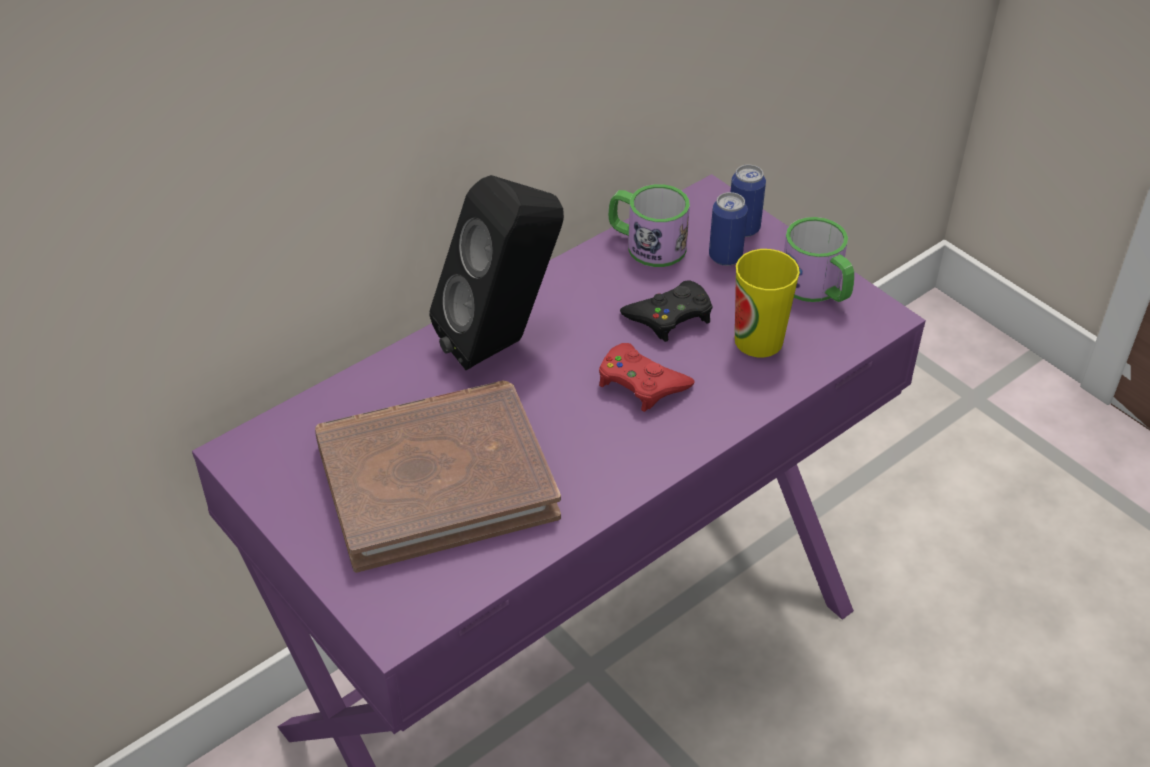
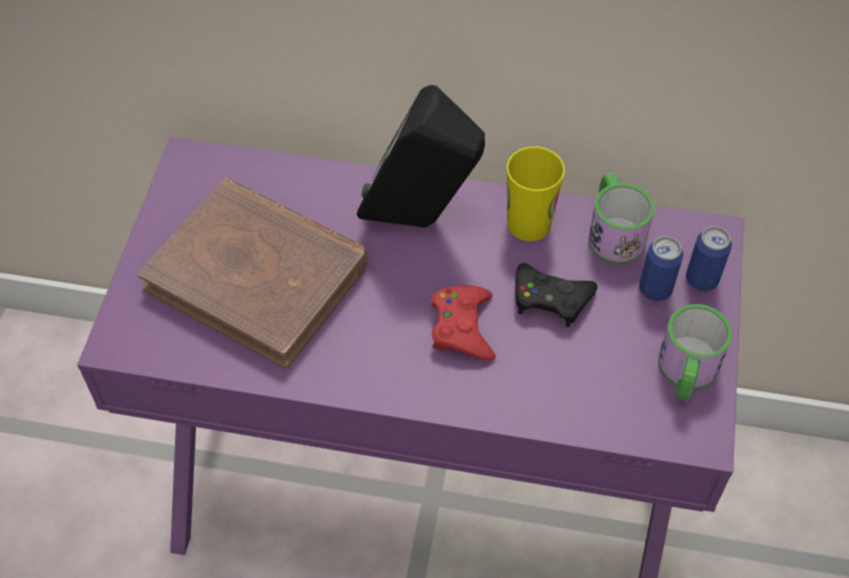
camera: 50 degrees right, 10 degrees up
cup [735,249,800,357] -> cup moved to [507,146,565,241]

